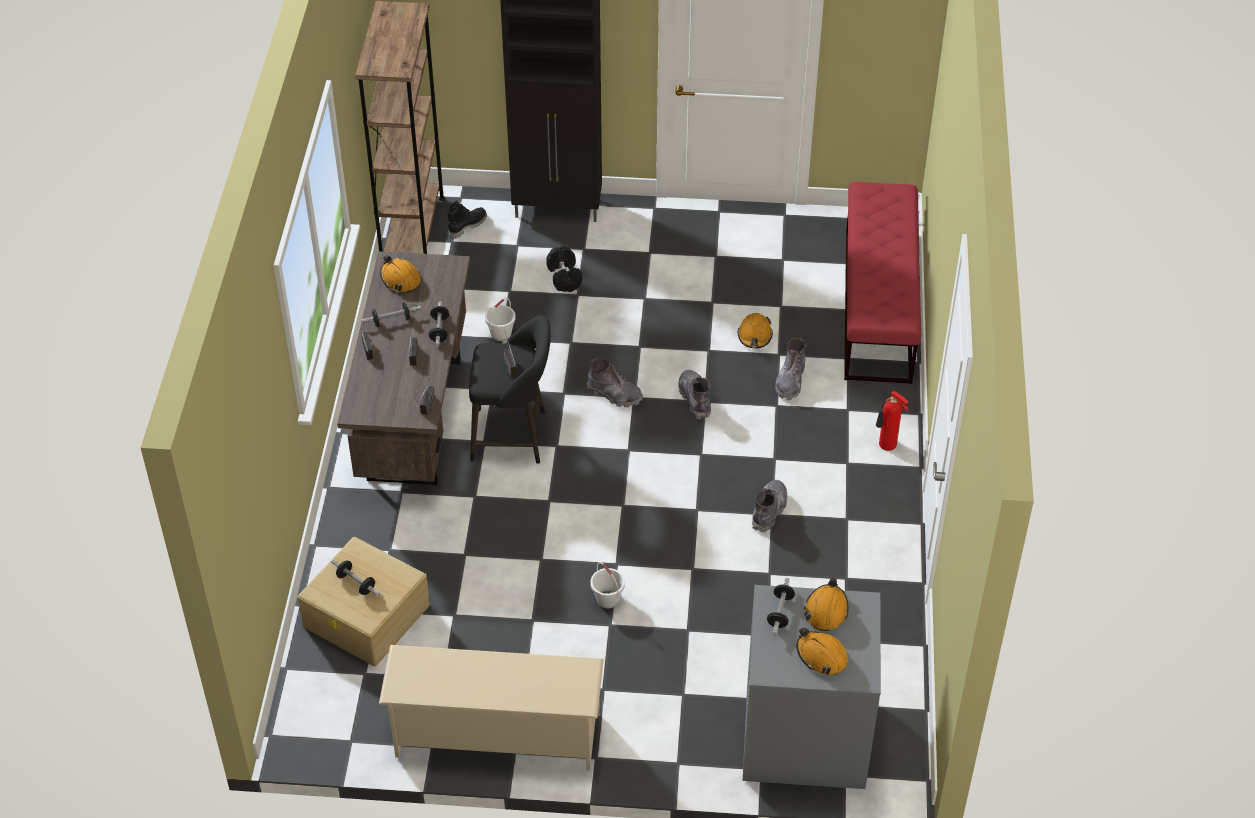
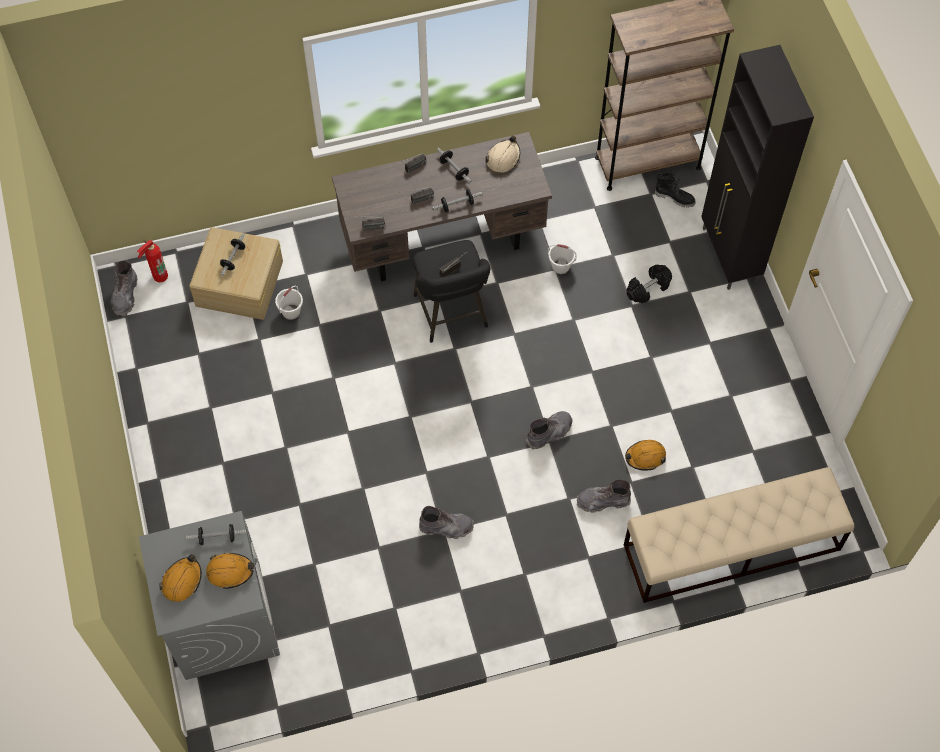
camera: 70 degrees right, 15 degrees up
beige shoe rack [379,645,604,771] -> none
orange hard hat [380,255,421,293] -> beige hard hat [485,136,520,173]
grey boot [587,357,643,407] -> grey boot moved to [111,260,137,317]
white bucket [590,562,625,608] -> white bucket moved to [275,286,303,320]
red bench [844,182,921,384] -> beige bench [624,467,855,603]
fire extinguisher [876,391,909,451] -> fire extinguisher moved to [137,240,168,282]

